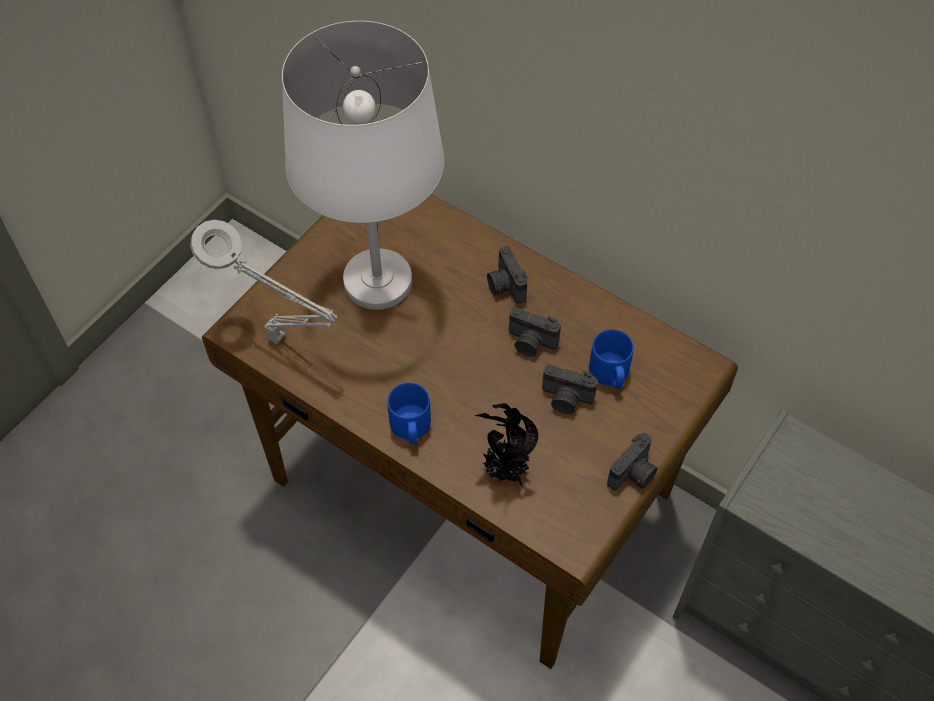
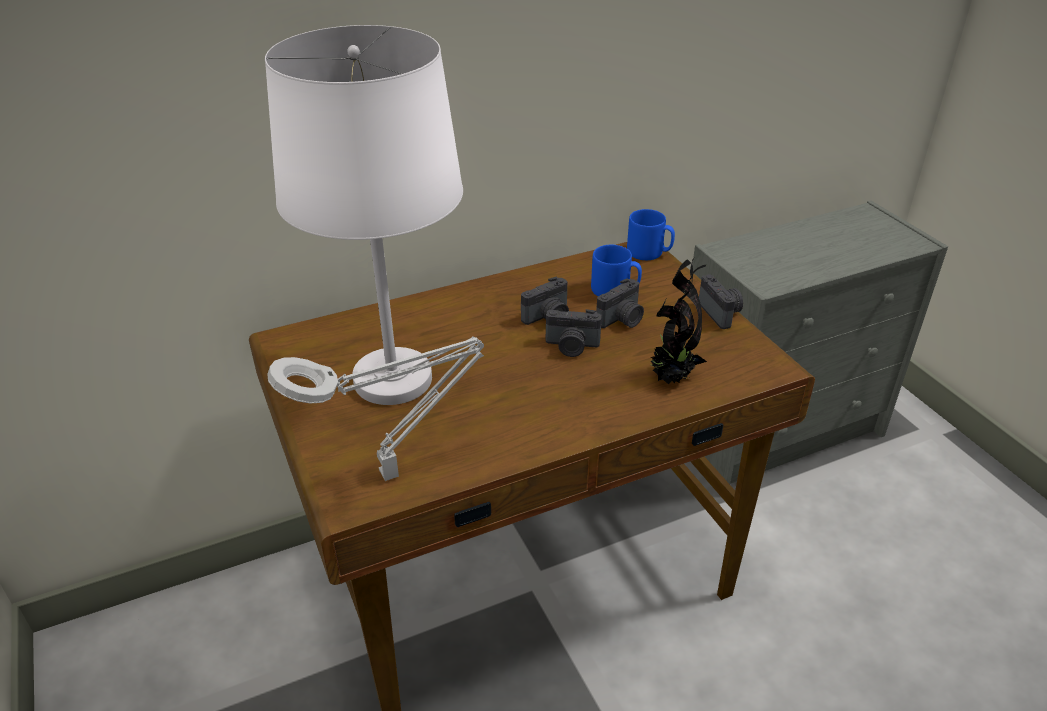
camera: 60 degrees left, 20 degrees down
blue mug [387,382,431,444] -> blue mug moved to [627,209,675,260]
camera [487,246,527,304] -> camera moved to [546,309,602,357]

